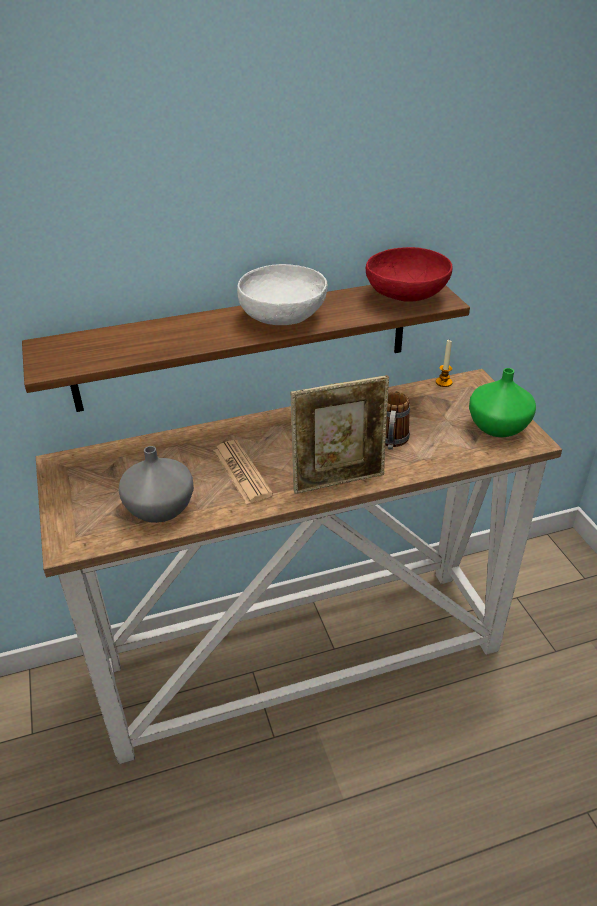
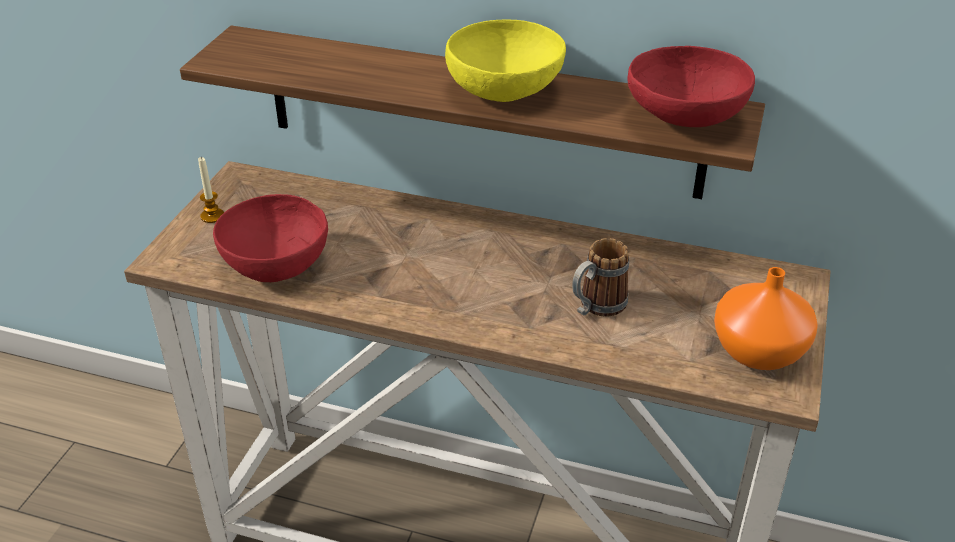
camera: 35 degrees right, 0 degrees up
grey vase [119,446,194,523] -> red bowl [213,194,328,282]
newspaper [213,440,273,504] -> none
white bowl [237,264,328,325] -> yellow bowl [445,20,566,102]
picture frame [291,375,389,494] -> none
candle [436,339,452,387] -> candle moved to [198,157,224,223]
green vase [469,368,536,437] -> orange vase [714,267,818,370]

